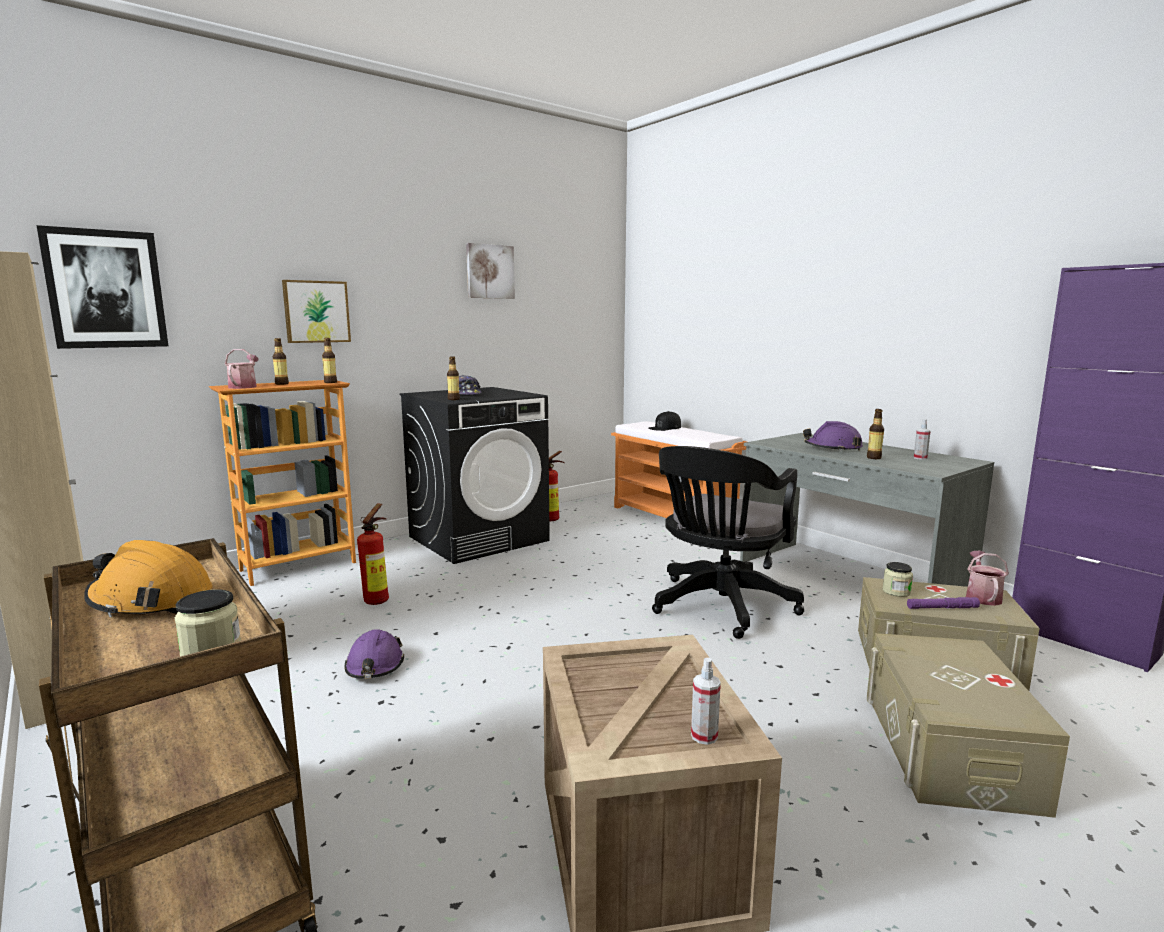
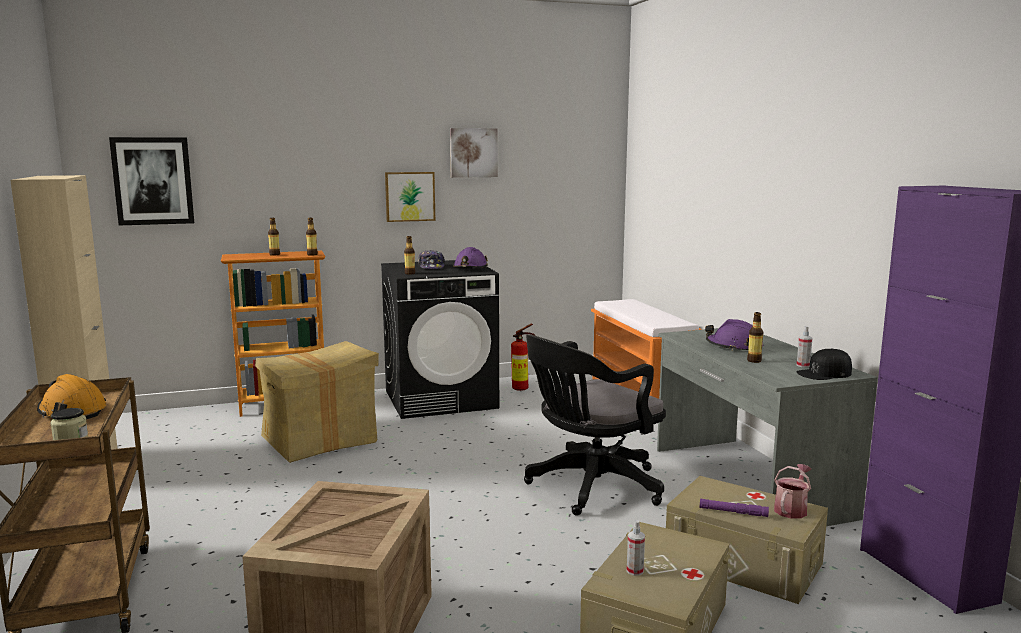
camera: 20 degrees right, 0 degrees up
watering can [225,349,258,389] -> none
picture [282,280,351,343] -> picture moved to [385,172,435,222]
purple hard hat [344,629,404,679] -> purple hard hat moved to [453,247,488,268]
fire extinguisher [357,504,389,605] -> cardboard box [255,341,379,463]
black cap [648,411,681,431] -> black cap moved to [797,348,852,380]
spray bottle [691,658,721,745] -> spray bottle moved to [627,520,645,576]
jar [882,562,913,597] -> none

